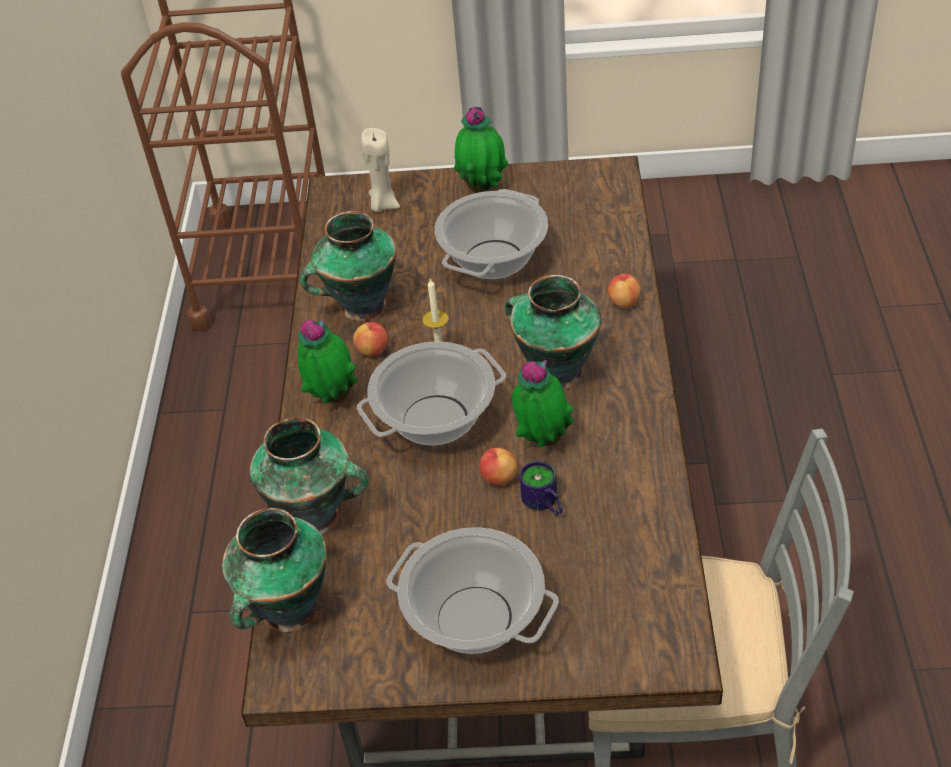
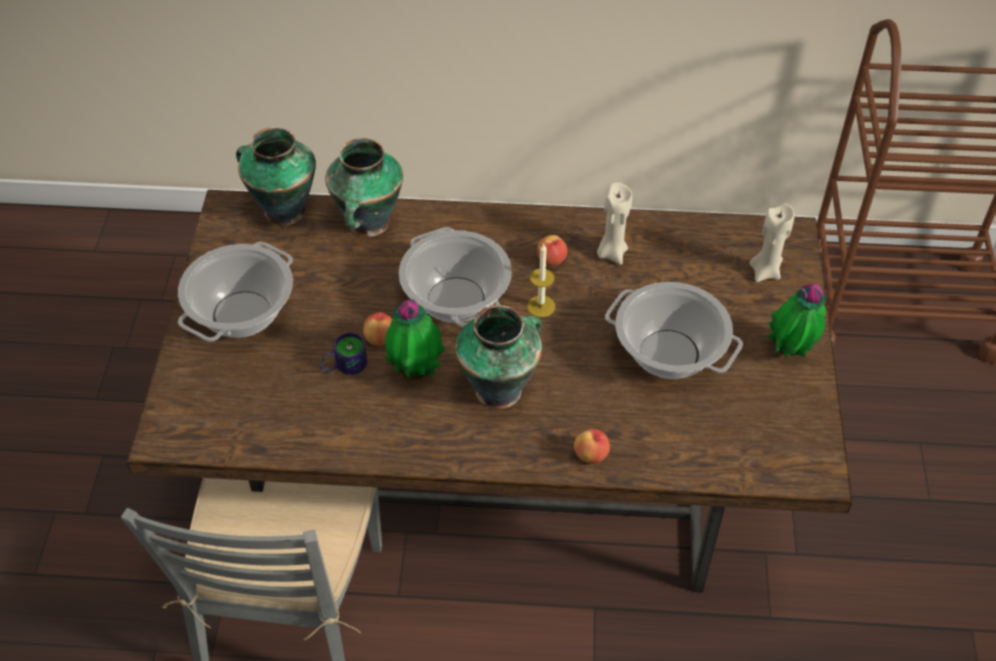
camera: 90 degrees right, 5 degrees up
potted plant [297,319,357,403] -> none
vase [300,211,396,321] -> beige candle [597,183,632,265]

